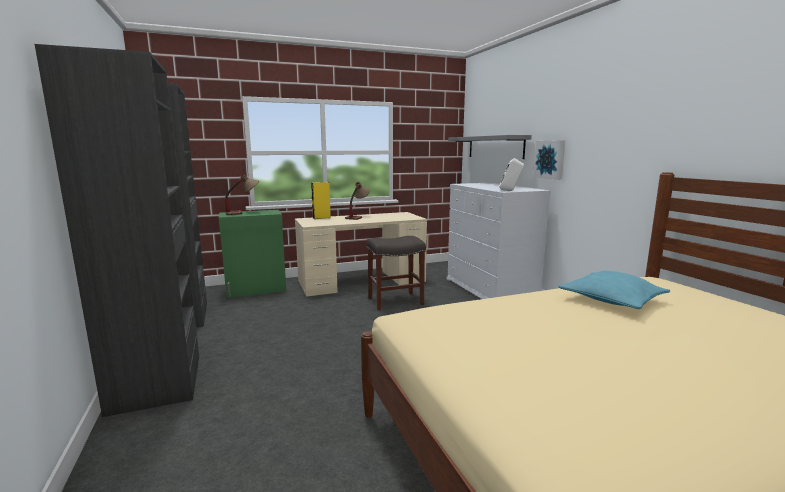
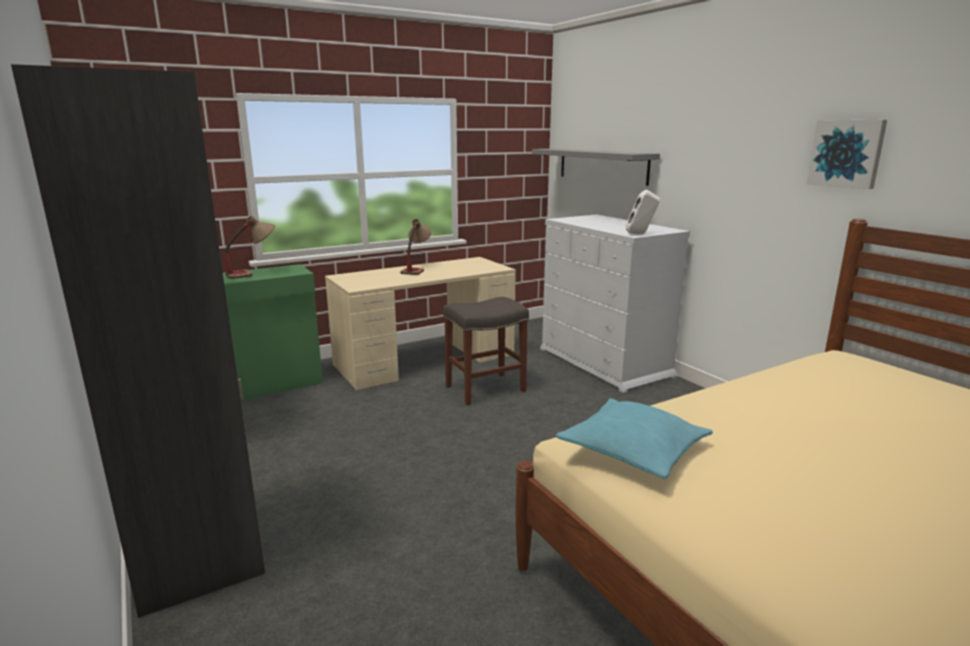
camera: 10 degrees left, 5 degrees up
yellow speaker [311,182,331,219] -> none
picture [533,140,565,180] -> picture moved to [807,120,887,189]
turquoise pillow [558,271,670,309] -> turquoise pillow moved to [556,398,713,479]

